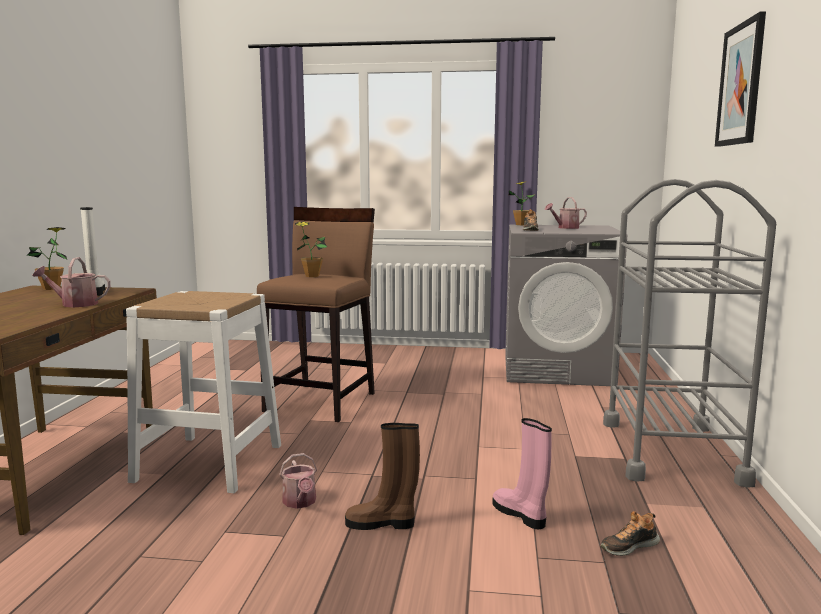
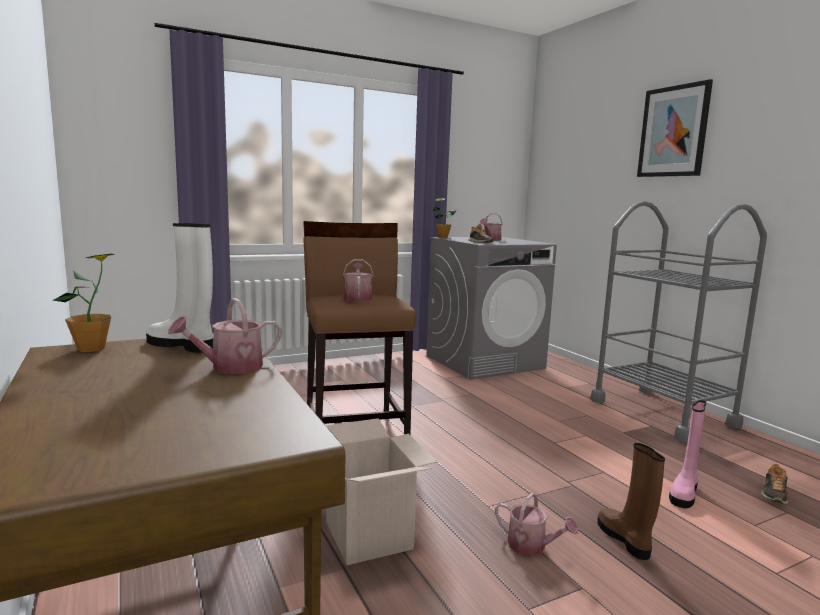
camera: 35 degrees left, 0 degrees up
white stool [126,291,281,493] -> cardboard box [326,418,436,565]
potted plant [295,221,327,277] -> watering can [343,259,374,302]
brown boot [345,423,420,530] -> brown boot turned 105 degrees clockwise [597,443,665,560]
pink boot [492,418,552,529] -> pink boot turned 75 degrees counterclockwise [669,400,706,509]

